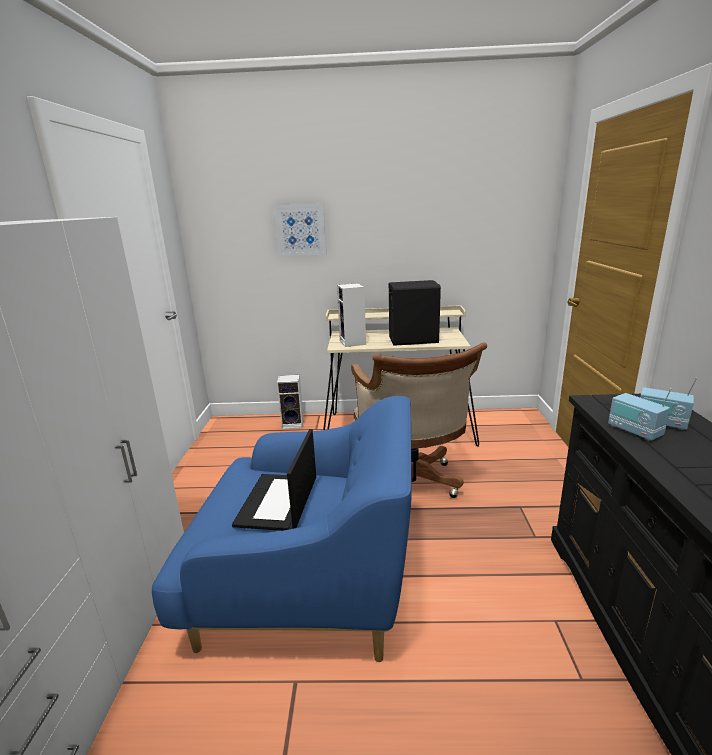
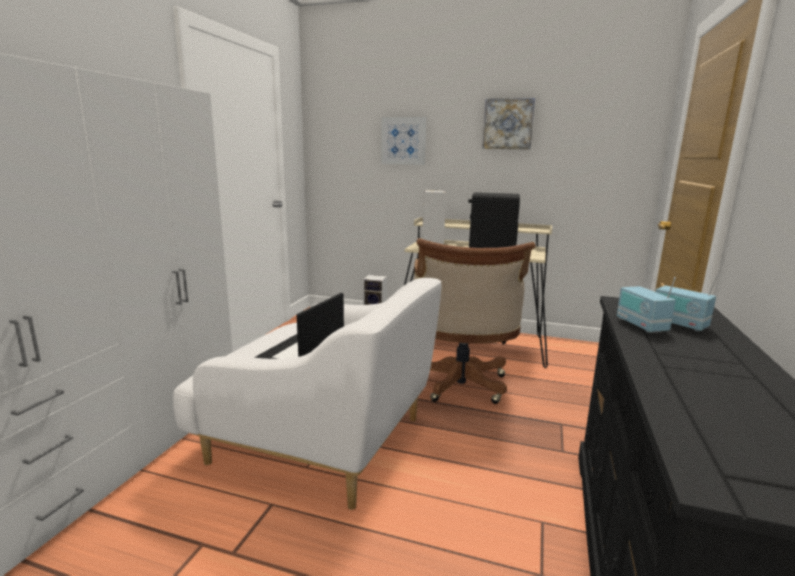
camera: 15 degrees right, 5 degrees down
blue armchair [152,396,412,662] -> white armchair [173,278,441,510]
none -> picture [482,98,535,150]

